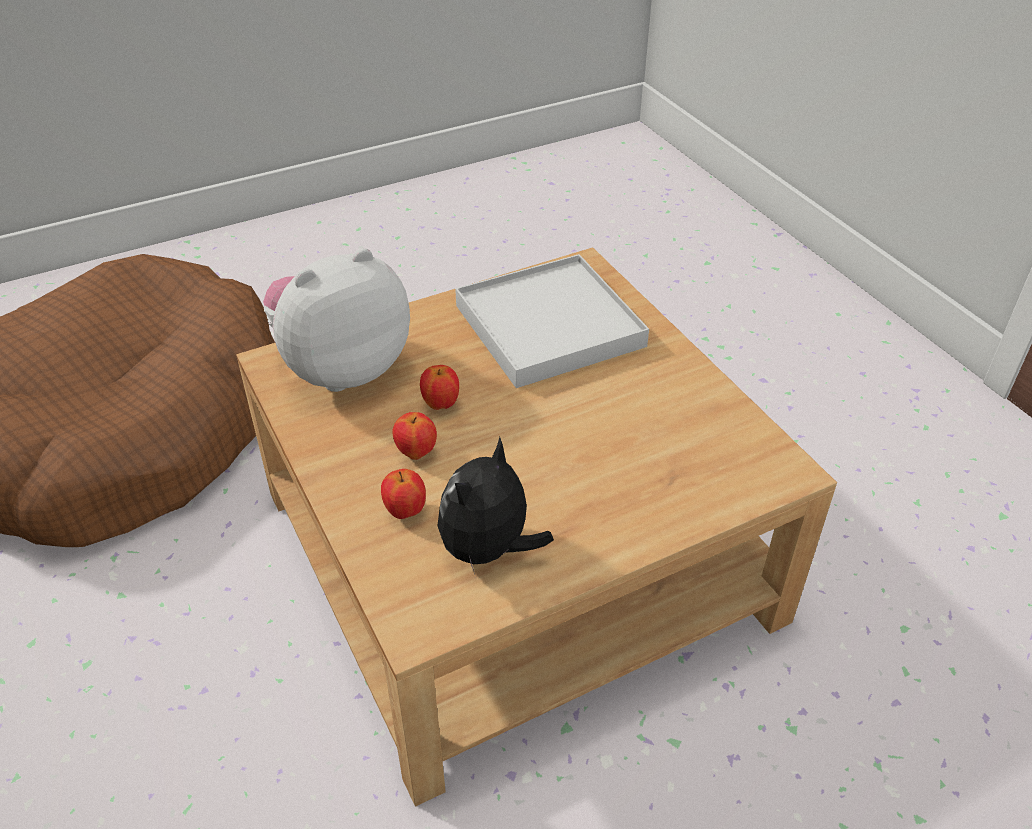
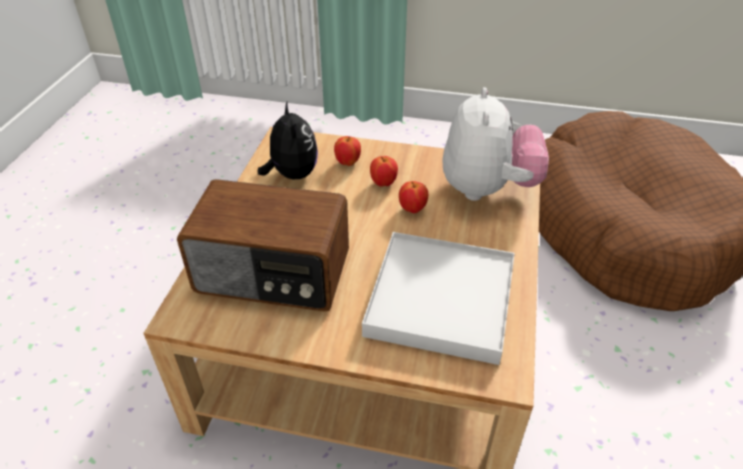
camera: 130 degrees right, 0 degrees up
none -> radio [177,179,349,311]

